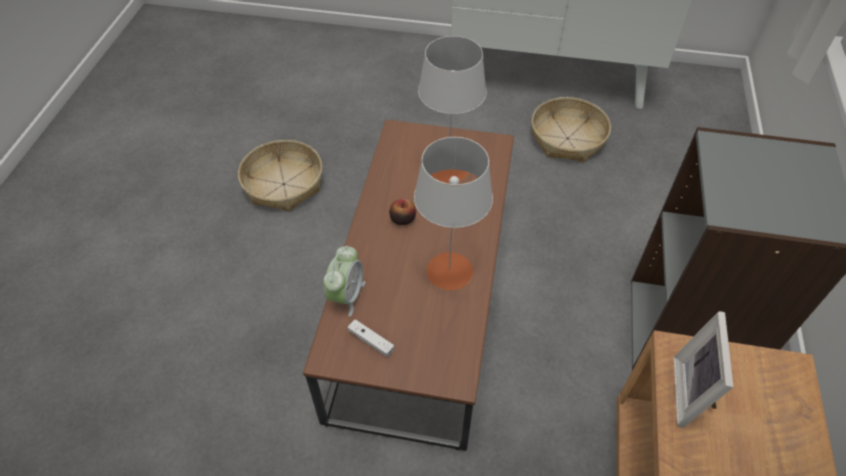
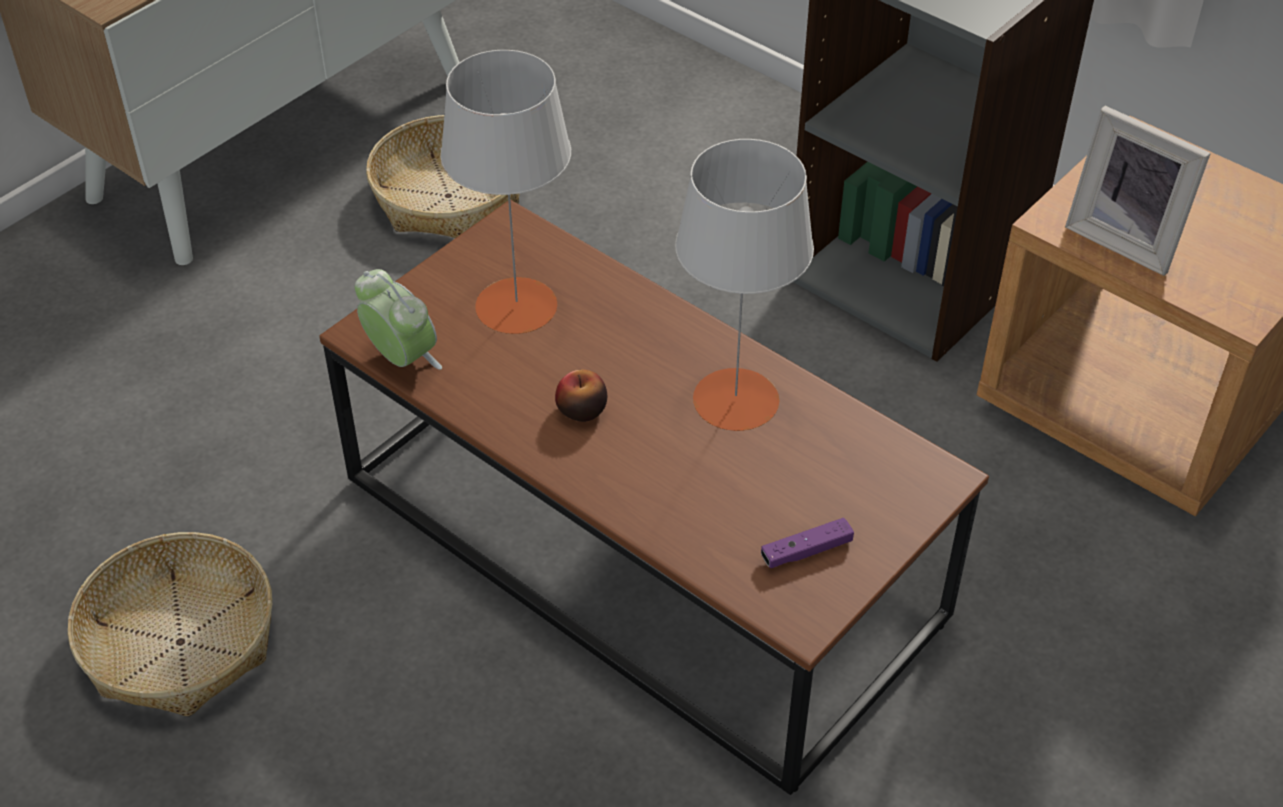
camera: 60 degrees left, 5 degrees down
alarm clock [323,246,365,317] -> alarm clock moved to [355,269,442,370]
white game controller [348,319,394,357] -> purple game controller [761,518,854,568]

